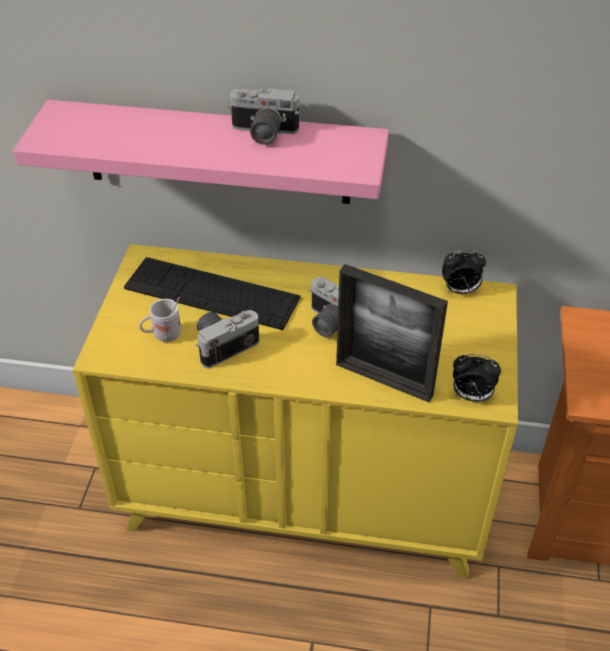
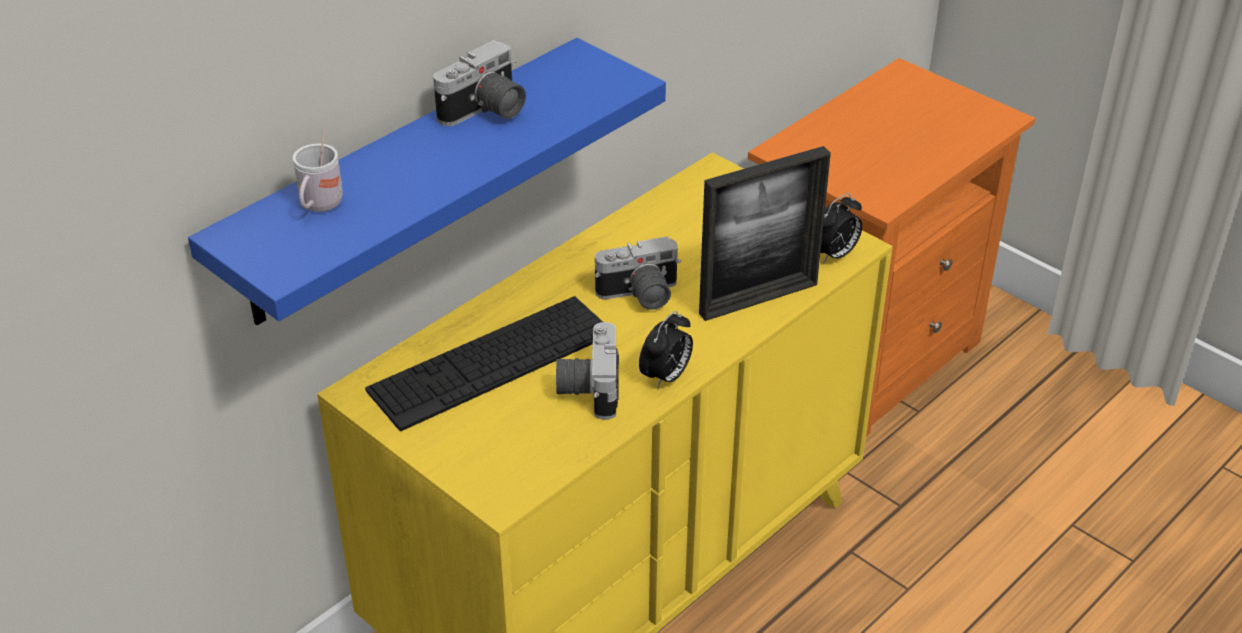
camera: 55 degrees left, 5 degrees down
pink shelf [13,100,389,204] -> blue shelf [188,38,666,325]
white mug [139,297,181,342] -> white mug moved to [293,129,343,212]
alarm clock [442,249,486,294] -> alarm clock moved to [639,311,693,389]

